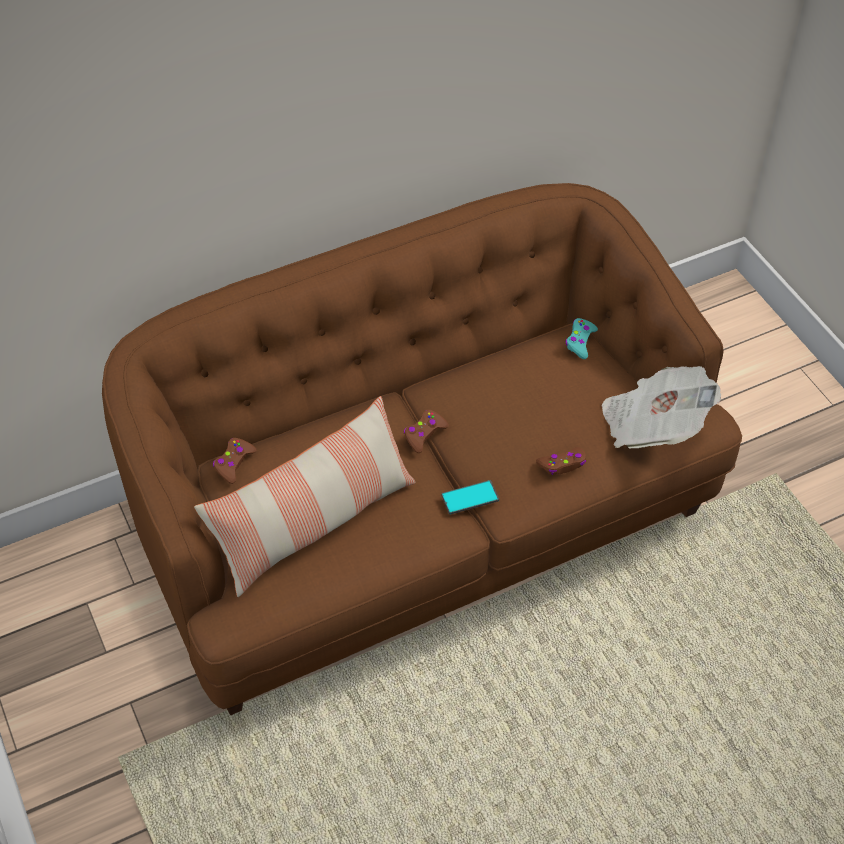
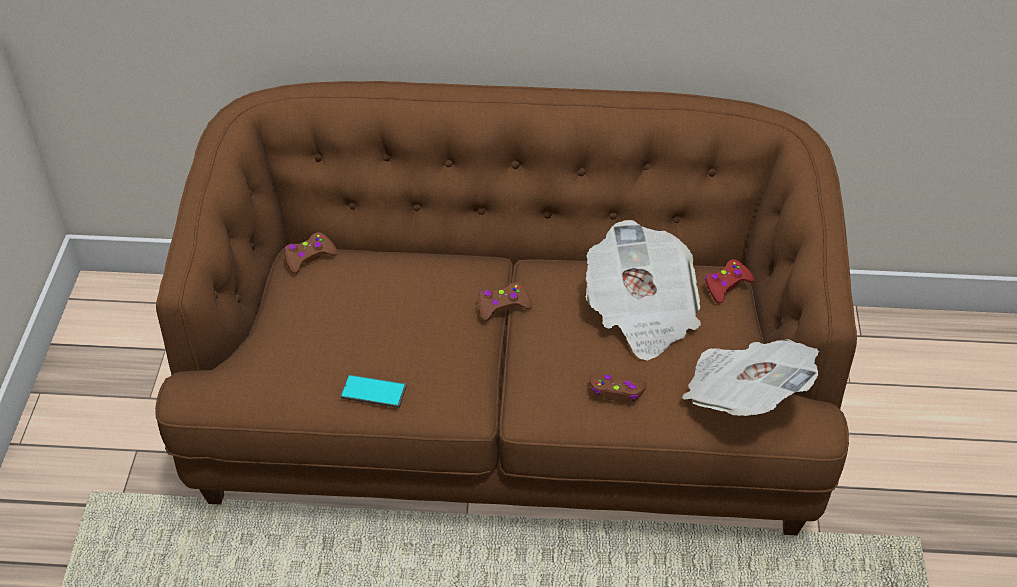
camera: 30 degrees right, 5 degrees down
pillow [194,396,415,597] -> none
phone [441,480,499,515] -> phone moved to [341,375,407,408]
turquoise game controller [565,318,598,359] -> red game controller [705,259,754,304]
none -> newspaper [586,220,701,361]

